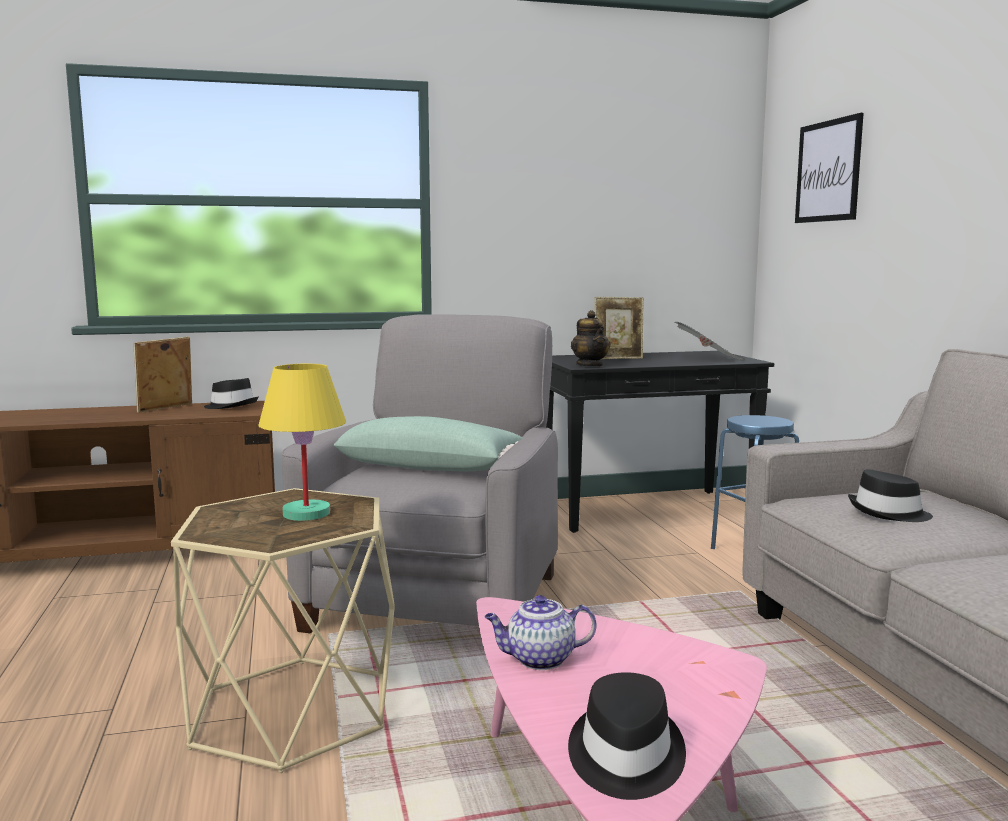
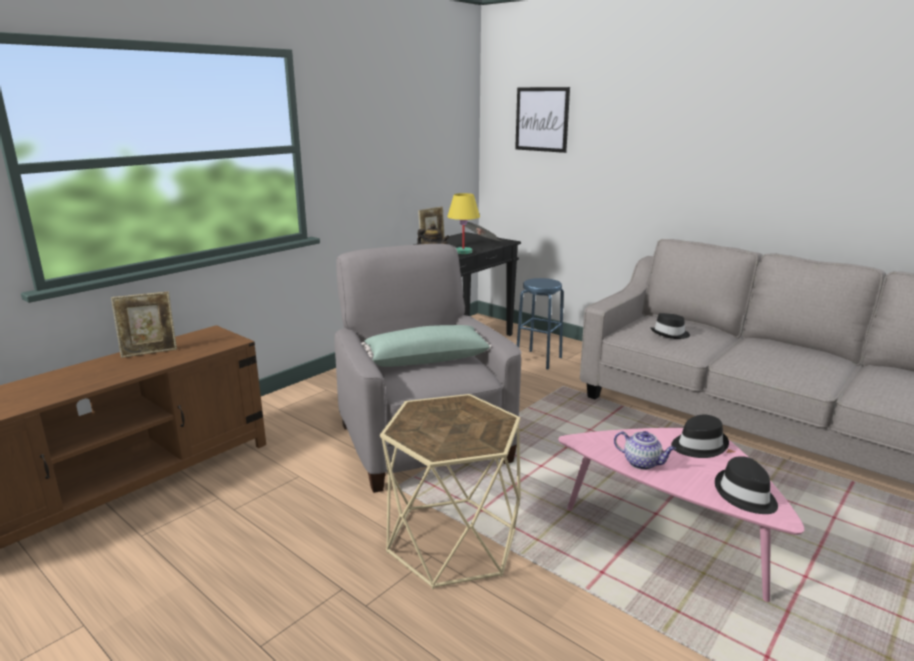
camera: 35 degrees left, 10 degrees up
picture frame [133,337,192,413] -> picture frame turned 120 degrees counterclockwise [111,292,177,358]
black hat [204,378,259,409] -> black hat moved to [671,414,729,458]
yellow table lamp [258,363,346,521] -> yellow table lamp moved to [447,193,480,254]
teapot [484,595,596,670] -> teapot turned 105 degrees counterclockwise [614,431,676,470]

